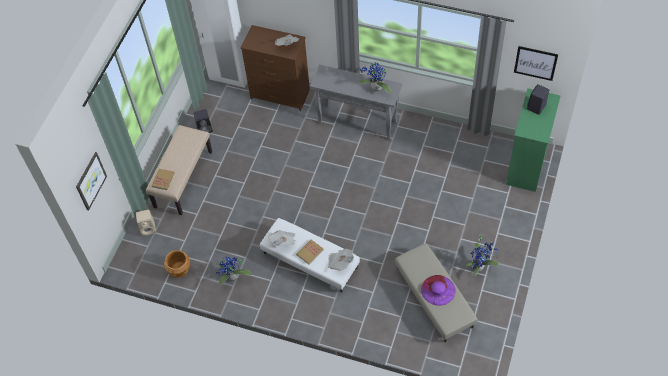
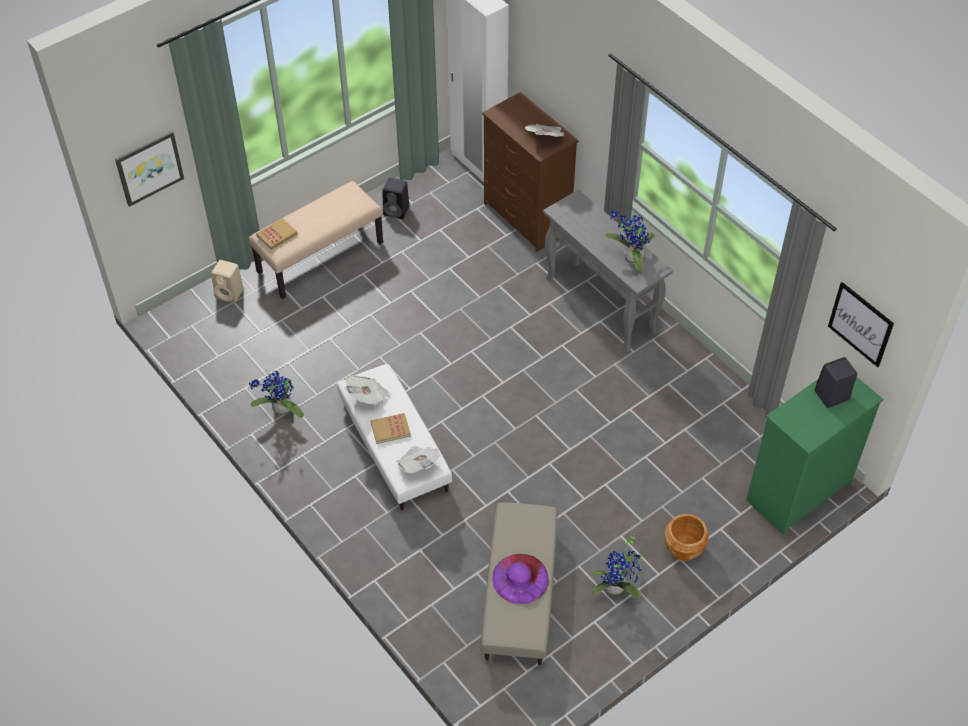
camera: 30 degrees right, 5 degrees down
brown planter [164,250,190,278] -> brown planter moved to [665,514,709,561]

